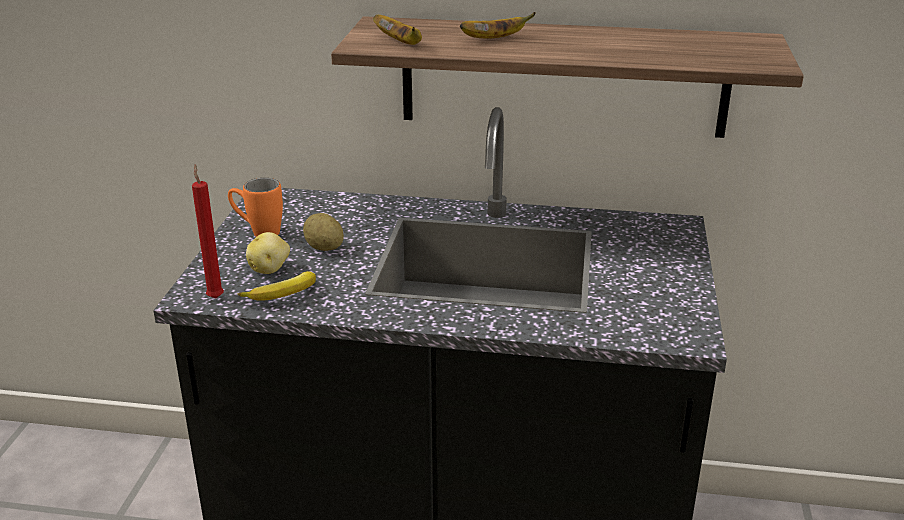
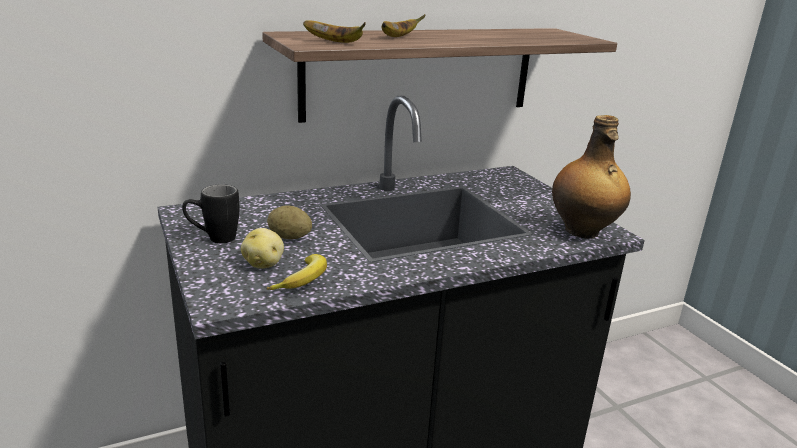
camera: 35 degrees left, 5 degrees down
red candle [192,165,224,299] -> none
orange mug [228,178,283,237] -> black mug [182,184,240,243]
none -> bottle [552,115,631,239]

